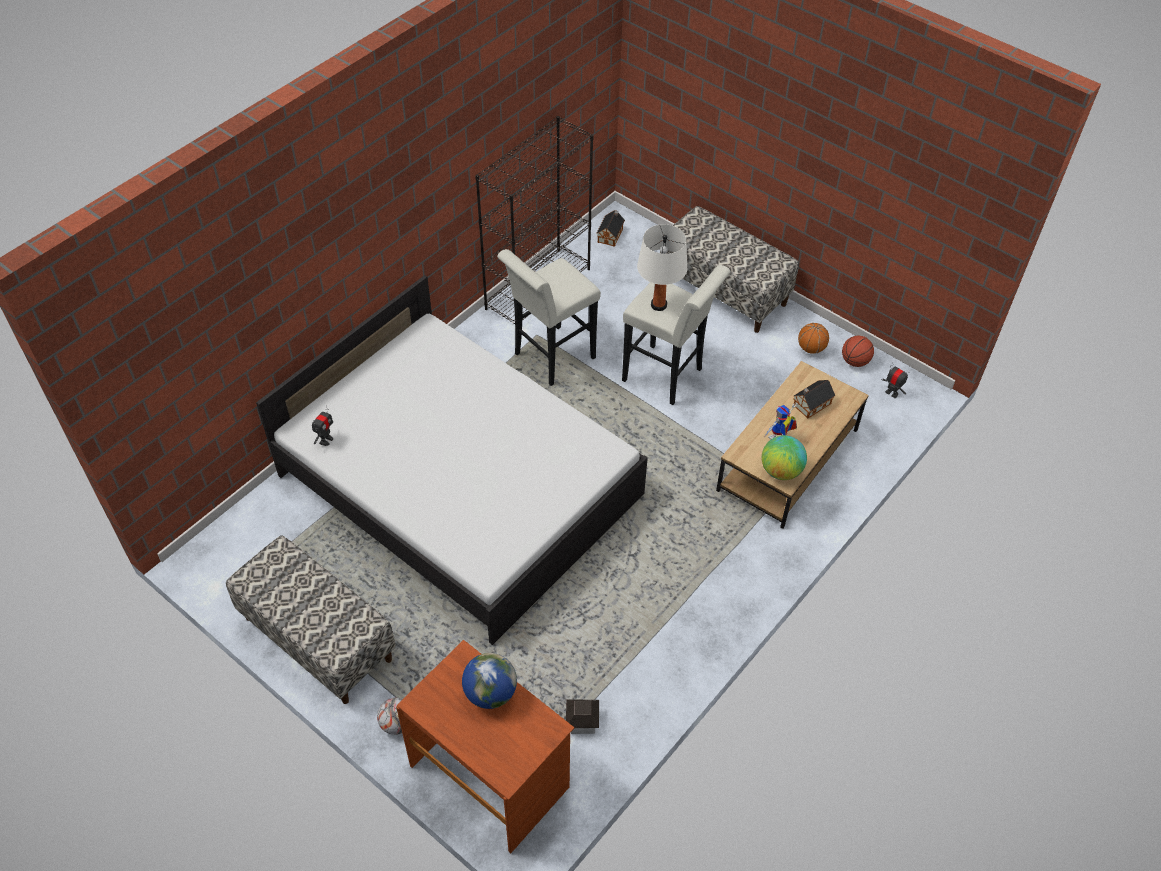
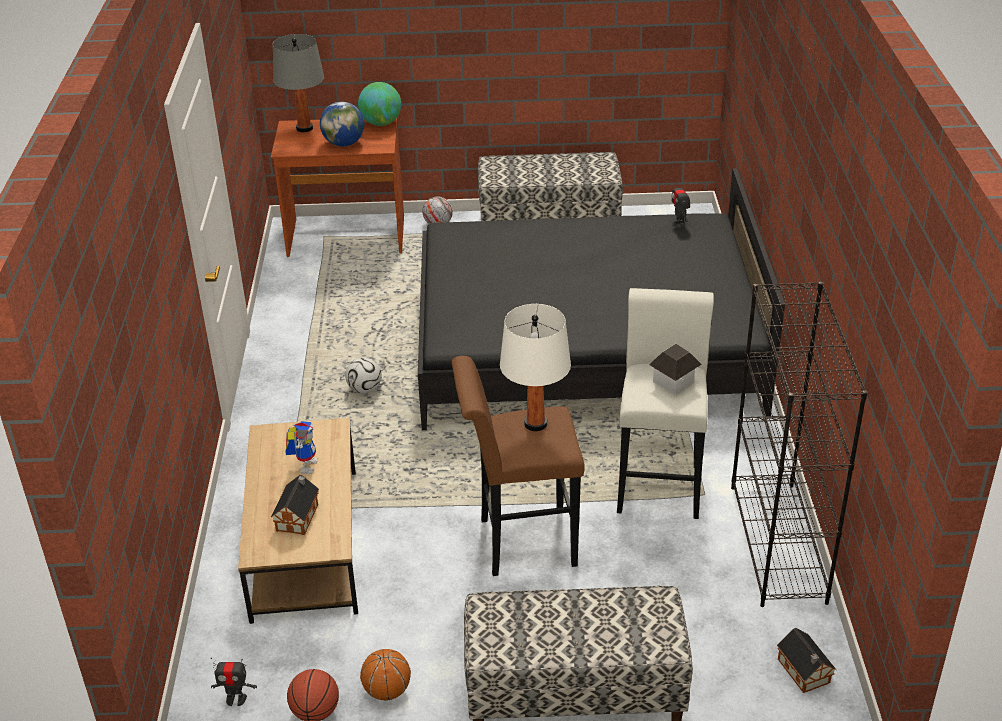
camera: 140 degrees right, 15 degrees down
white bed [256,275,648,645] -> black bed [418,168,785,430]
toy house [566,699,599,734] -> toy house moved to [649,344,702,395]
white stool [622,265,730,405] -> brown stool [452,356,585,576]
globe [762,435,807,480] -> globe moved to [358,82,401,126]
none -> grey table lamp [273,34,324,132]
none -> football [345,357,382,393]

